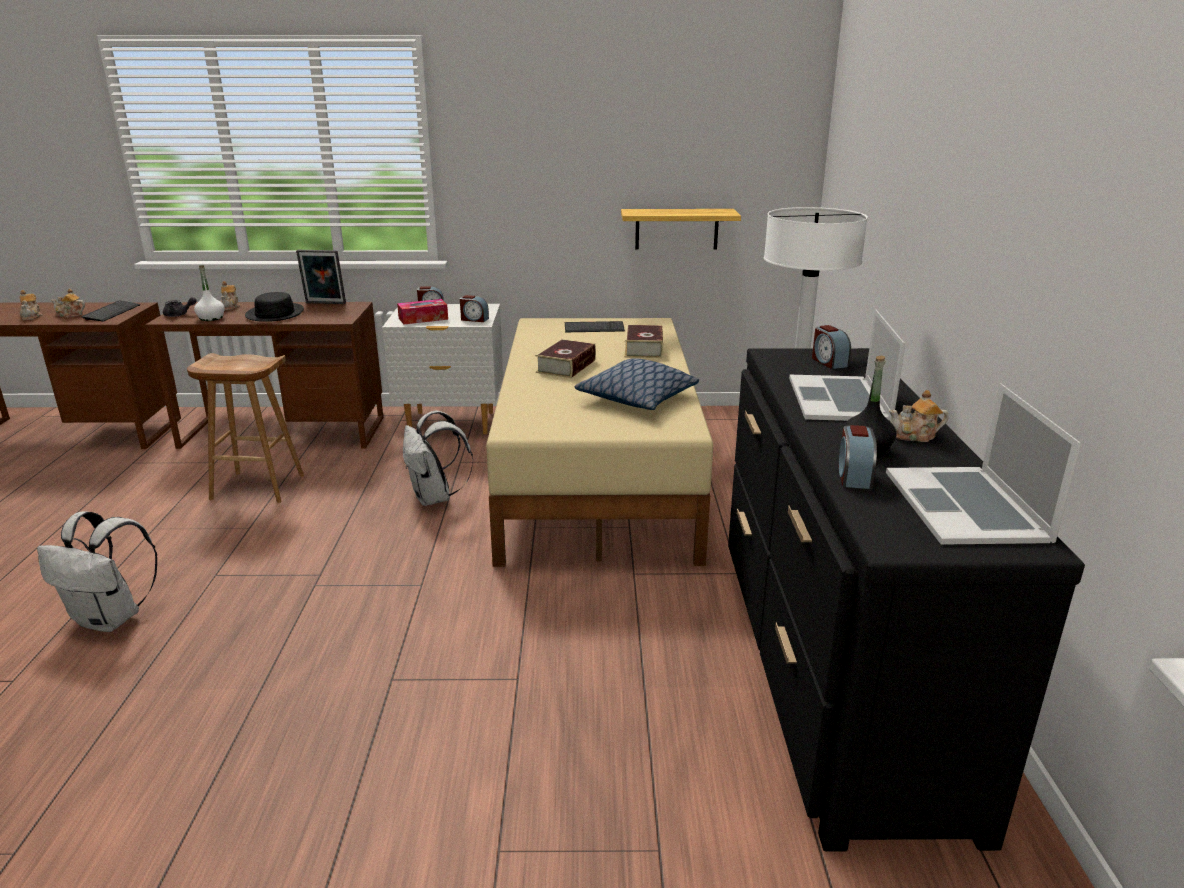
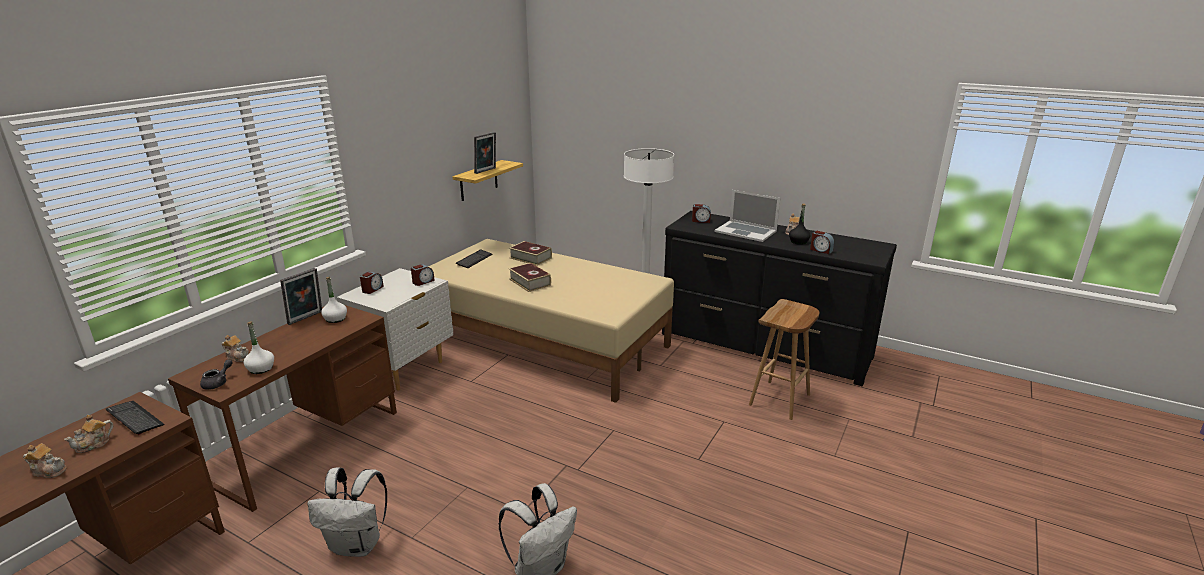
camera: 60 degrees left, 0 degrees up
brown stool [187,353,304,503] -> brown stool moved to [749,299,820,420]
black hat [245,292,304,322] -> none
tissue box [397,299,448,324] -> none
white backpack [403,411,473,506] -> white backpack moved to [307,467,387,557]
pillow [575,358,699,410] -> none
laptop [886,383,1082,545] -> none
none -> white bottle [321,277,347,323]
none -> picture frame [474,132,496,174]

